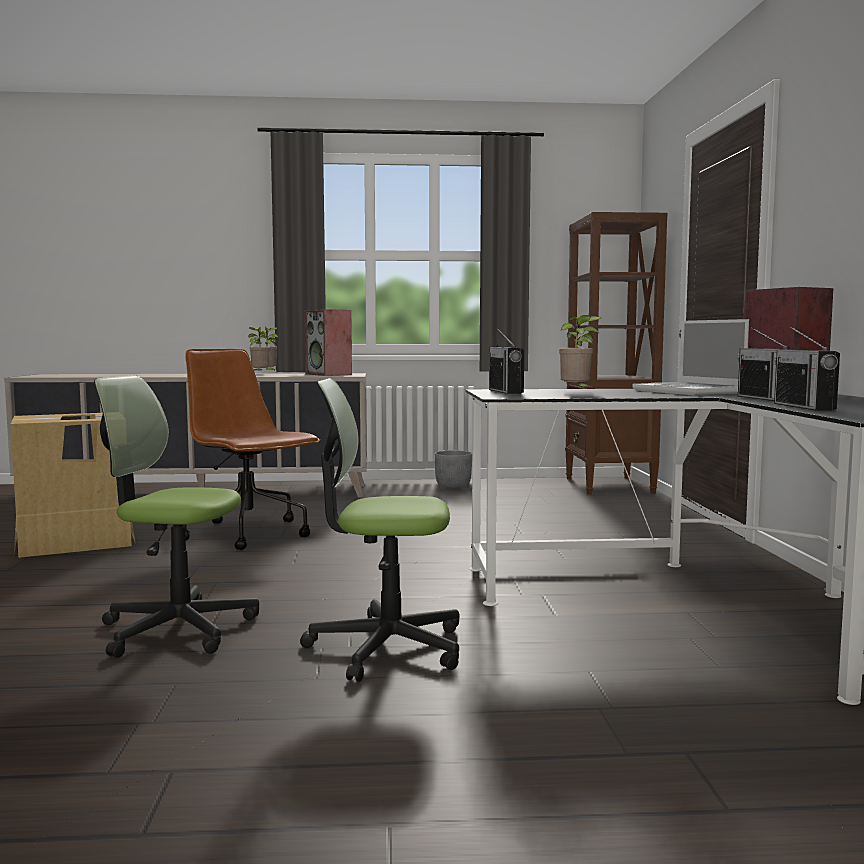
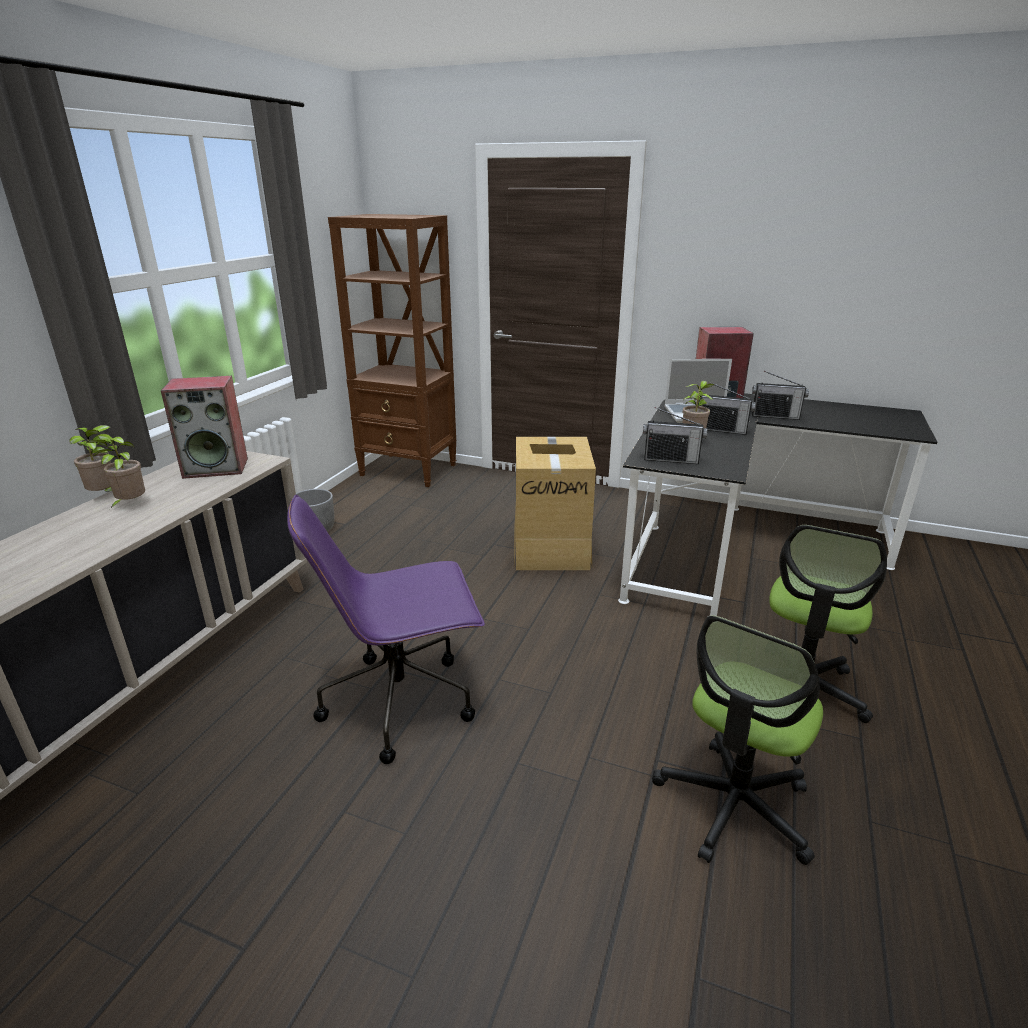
camera: 65 degrees left, 20 degrees up
cardboard box [10,413,136,558] -> cardboard box moved to [514,437,596,570]
brown office chair [183,349,320,550] -> purple office chair [287,495,485,764]
radio [774,326,840,411] -> radio moved to [698,382,756,435]

